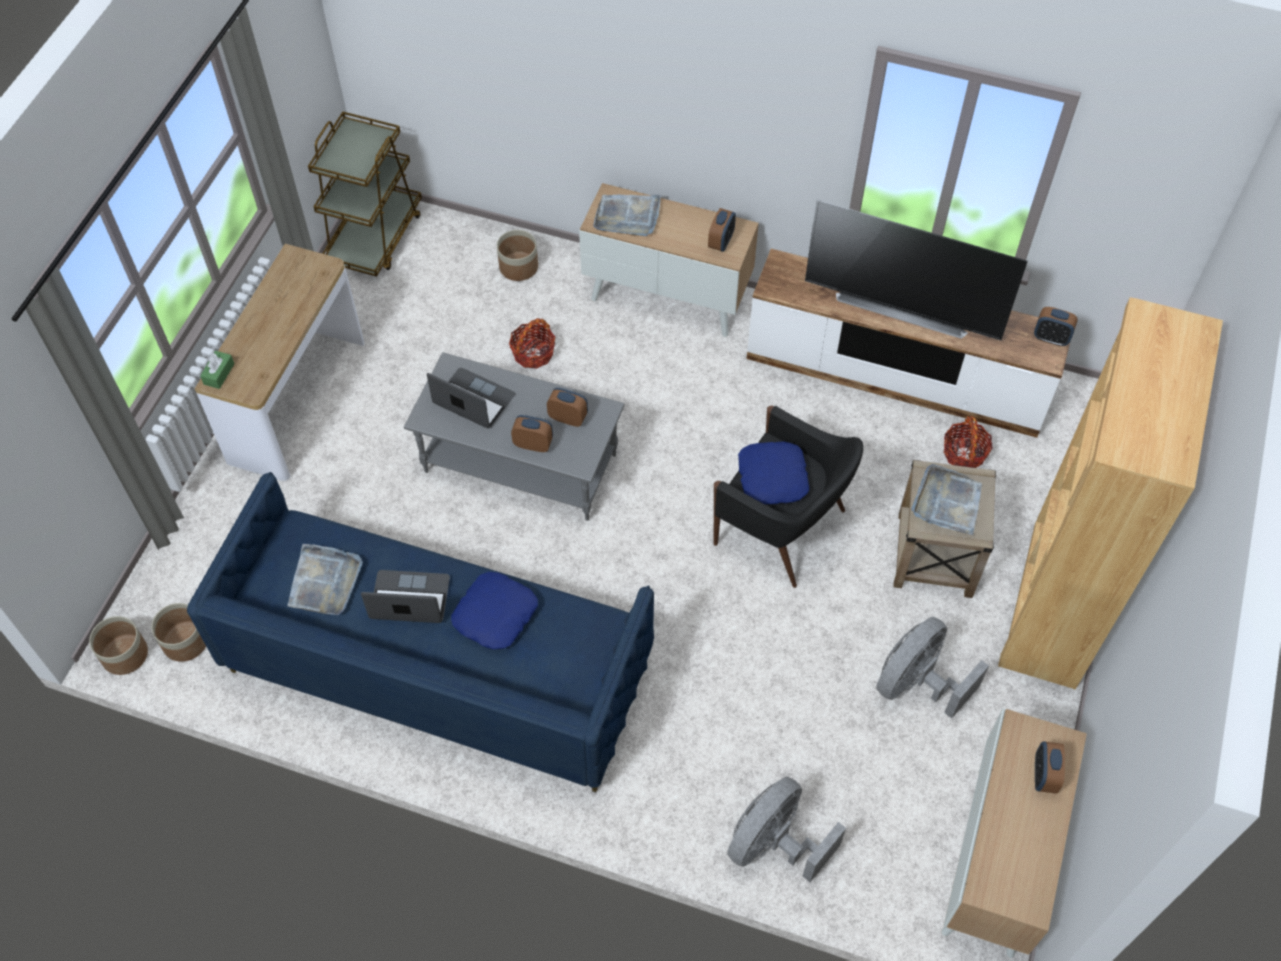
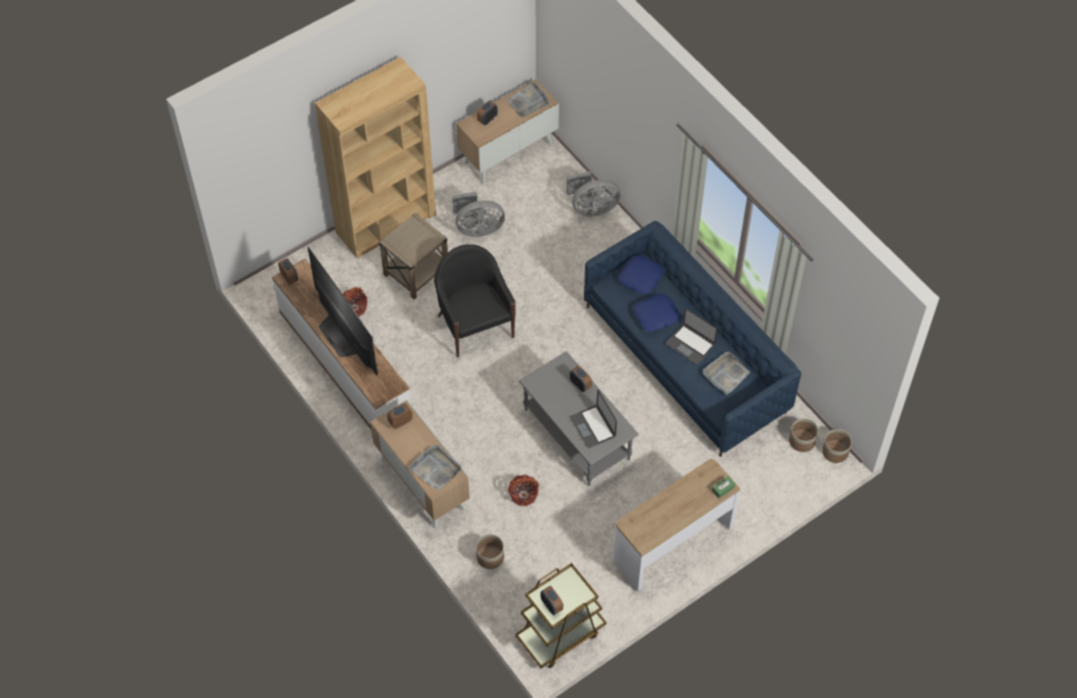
camera: 145 degrees left, 0 degrees up
alarm clock [547,388,588,427] -> alarm clock moved to [541,586,563,615]
blue pillow [738,441,809,504] -> blue pillow moved to [618,255,664,294]
grey tray [911,464,982,535] -> grey tray moved to [507,81,550,117]

